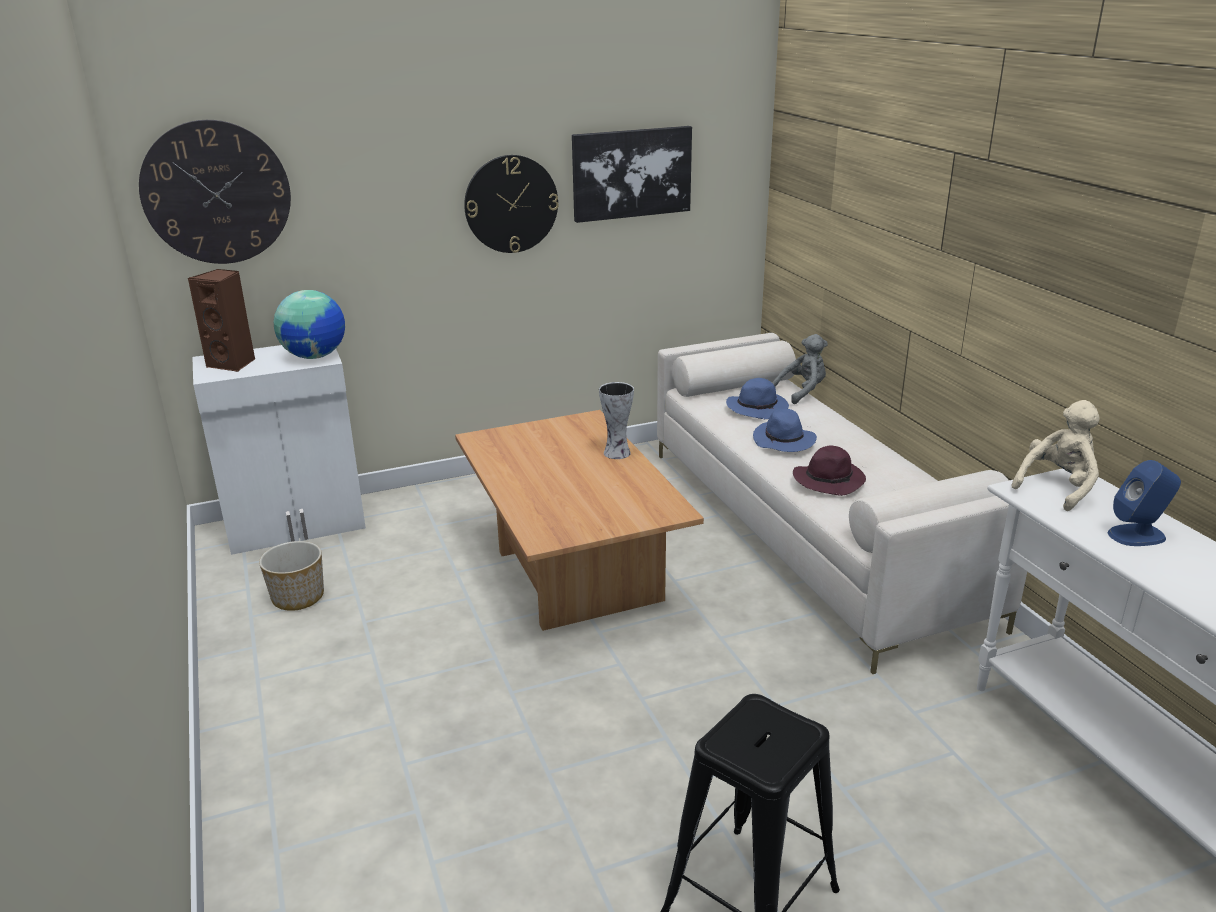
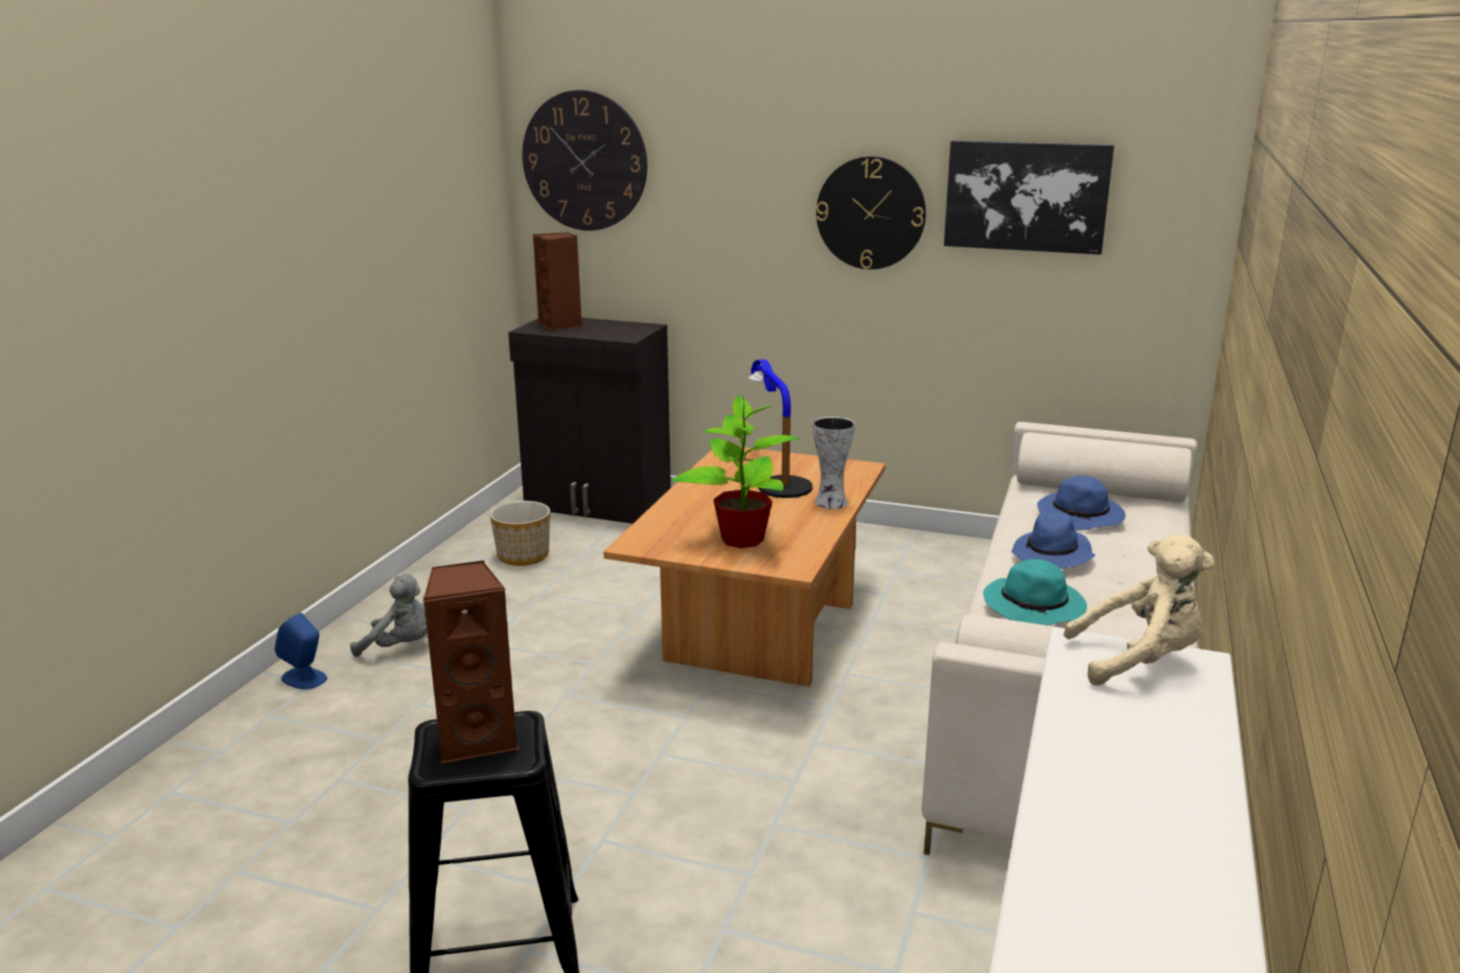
camera: 40 degrees right, 5 degrees down
white cabinet [192,345,366,555] -> black cabinet [508,318,671,524]
globe [274,290,345,359] -> none
grey plush toy [772,334,828,404] -> grey plush toy moved to [350,574,427,657]
purple hat [793,446,866,496] -> turquoise hat [983,559,1087,625]
blue speaker [1108,460,1181,546] -> blue speaker moved to [274,613,327,690]
none -> brown speaker [423,560,519,763]
none -> potted plant [671,395,800,548]
none -> table lamp [749,360,813,498]

